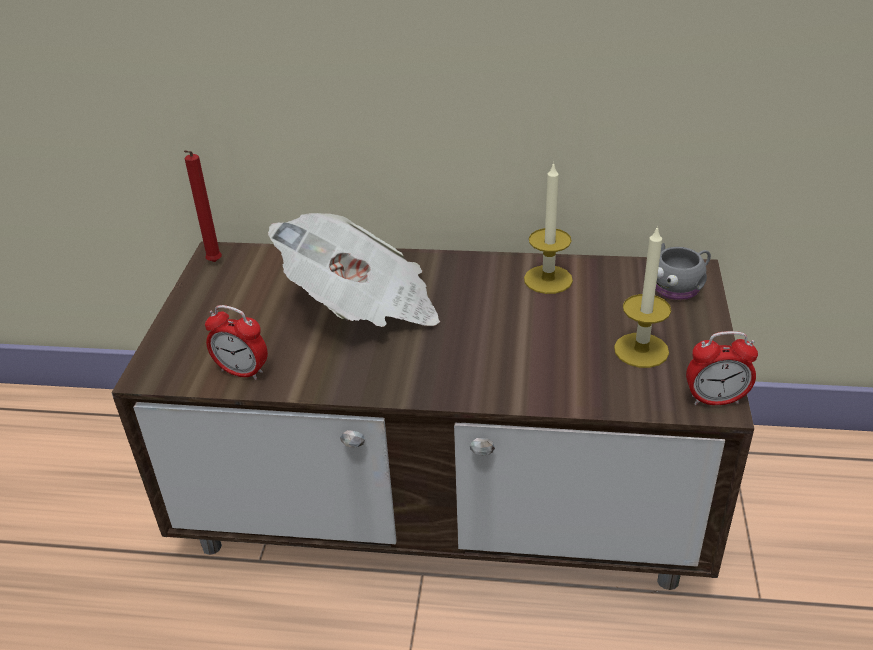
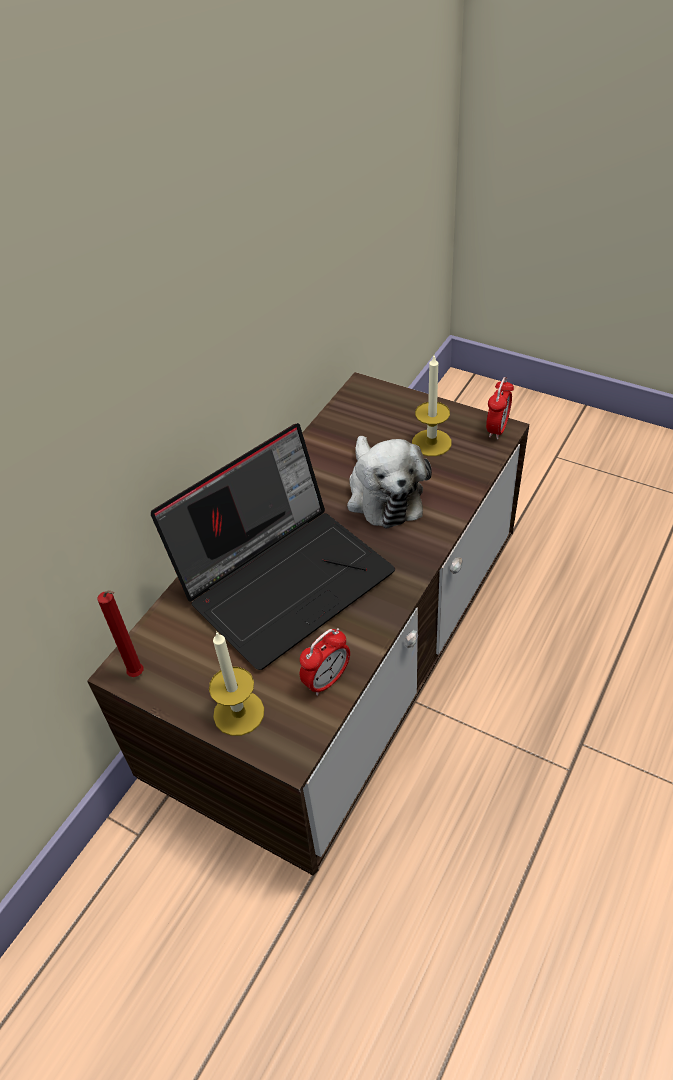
camera: 65 degrees left, 10 degrees up
newspaper [268,213,440,327] -> laptop [151,423,395,670]
candle [524,162,573,294] -> candle moved to [209,631,264,736]
grey mug [655,243,711,300] -> none
none -> plush toy [347,436,432,528]

